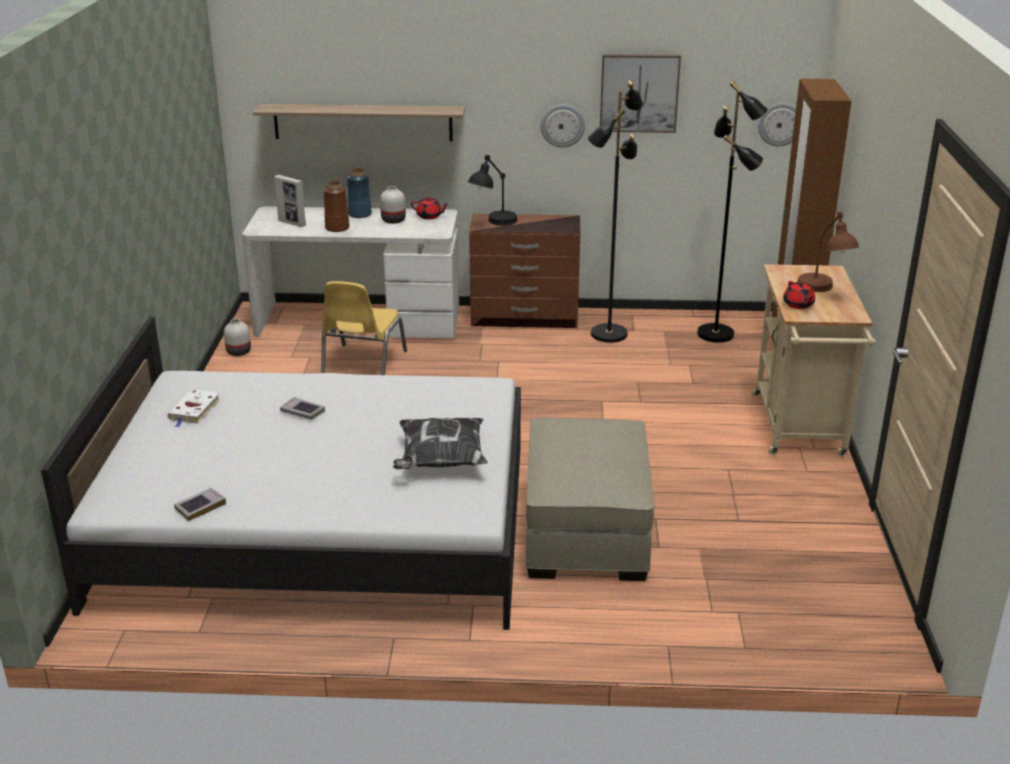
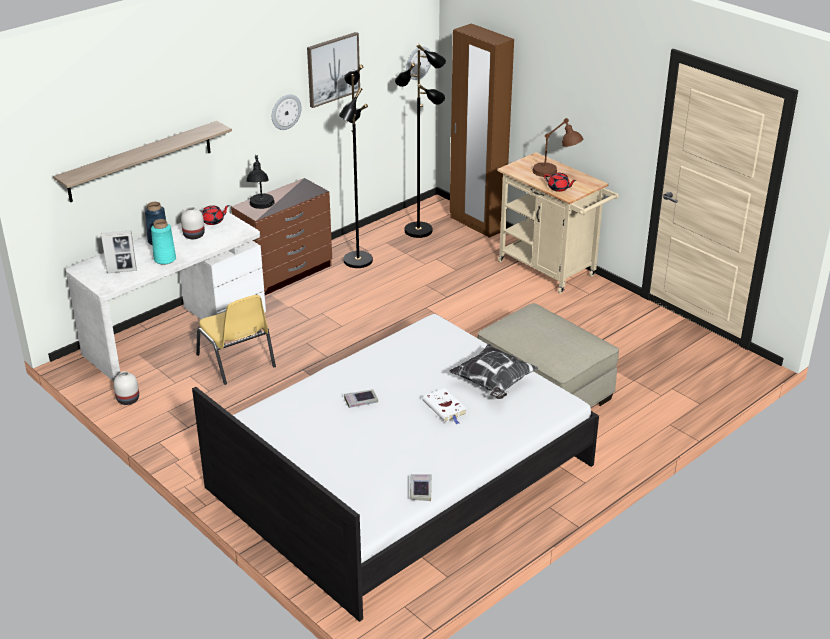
camera: 45 degrees left, 5 degrees up
white book [167,389,220,427] -> white book moved to [423,388,467,424]
brown vase [324,181,350,232] -> turquoise vase [151,219,176,265]

